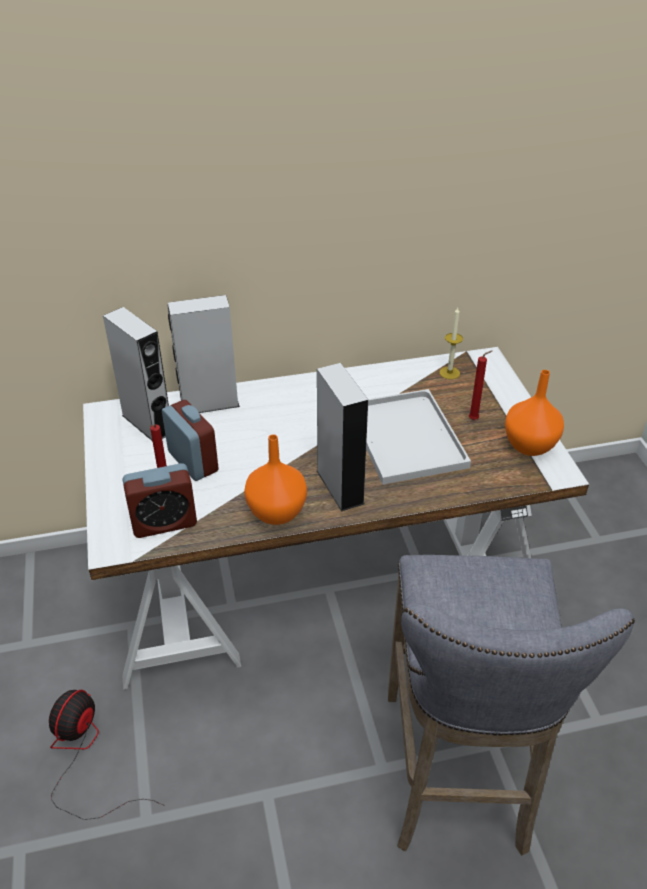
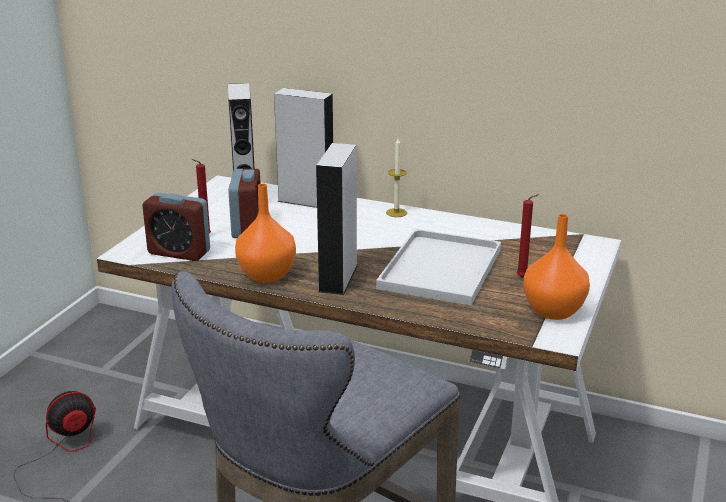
camera: 35 degrees right, 15 degrees down
candle [439,308,463,379] -> candle moved to [386,138,407,217]

